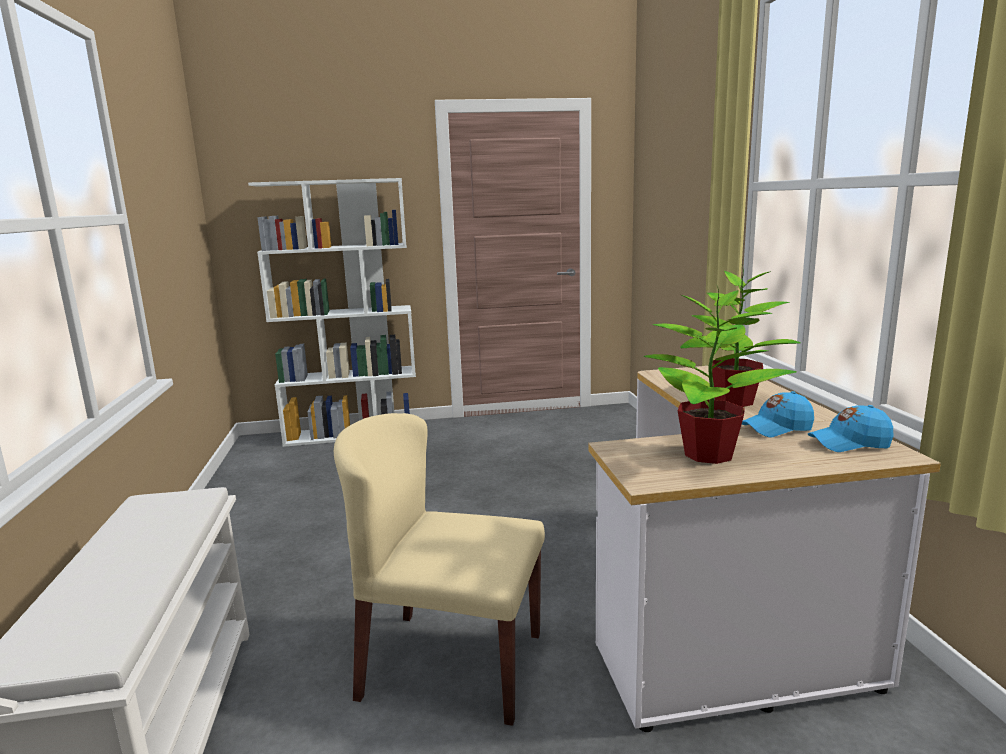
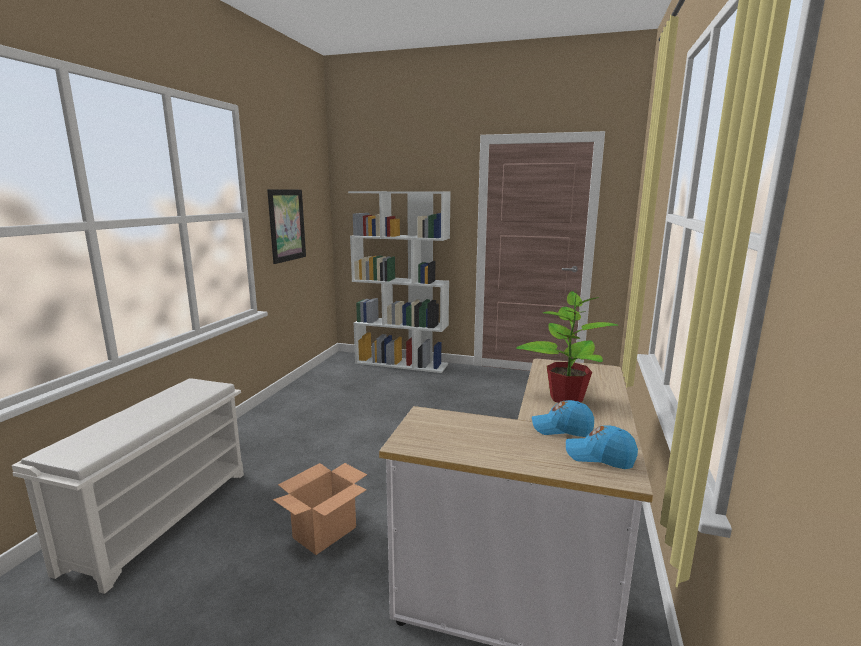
camera: 25 degrees right, 0 degrees up
beige chair [334,413,545,726] -> cardboard box [273,463,367,555]
potted plant [643,286,797,464] -> none
none -> picture [267,189,306,264]

